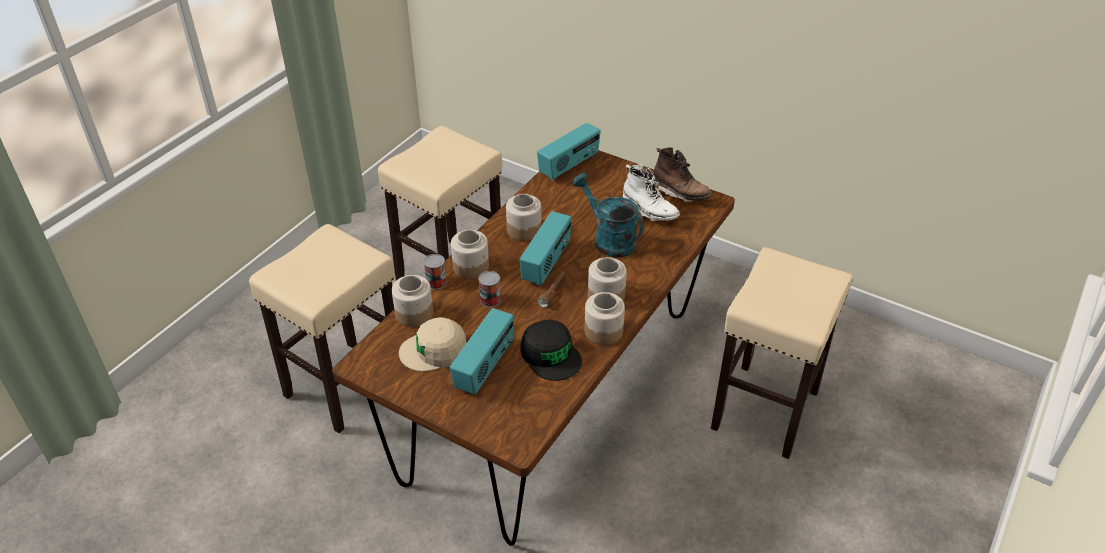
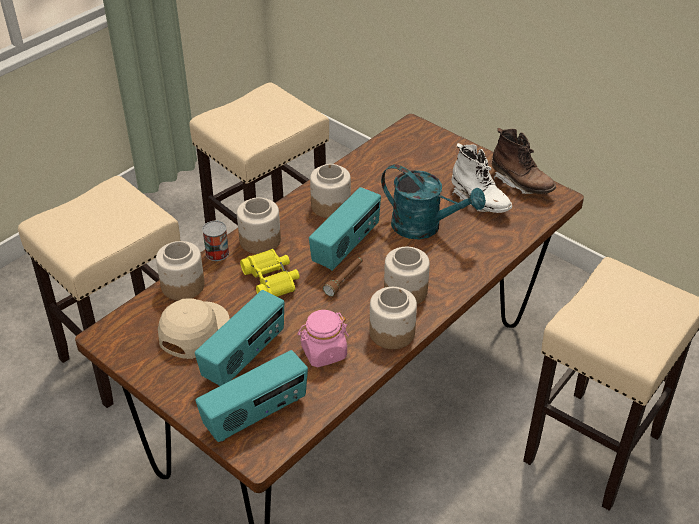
camera: 10 degrees right, 0 degrees up
beige cap [399,317,467,372] -> beige cap turned 120 degrees clockwise [158,298,230,359]
can [478,271,501,307] -> yellow binoculars [240,249,300,297]
black cap [520,320,582,381] -> pink jar [297,310,349,367]
radio [537,123,601,181] -> radio moved to [195,350,308,442]
turquoise watering can [573,173,644,258] -> turquoise watering can turned 150 degrees clockwise [381,164,486,239]

